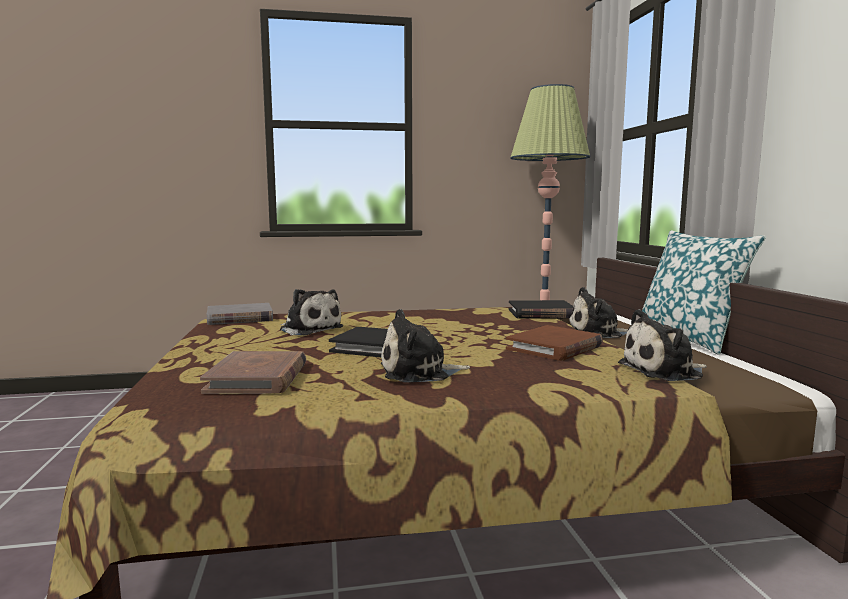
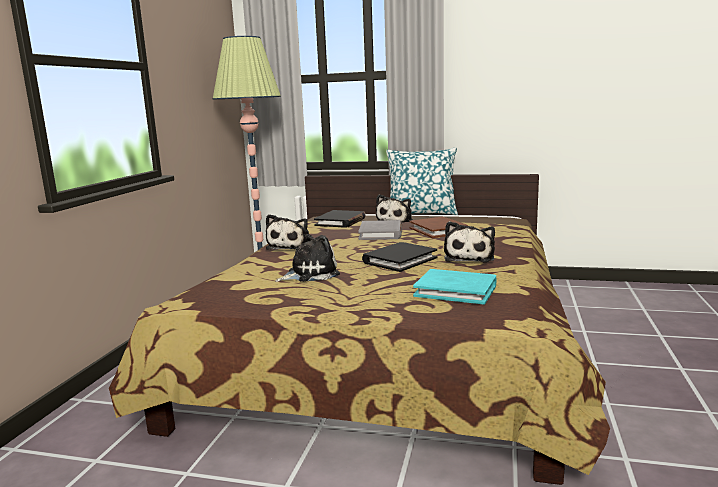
camera: 65 degrees left, 5 degrees up
brown book [200,351,306,393] -> turquoise book [413,269,497,304]
grey book [207,303,273,325] -> grey book moved to [358,220,402,240]
plush toy [618,309,707,381] -> plush toy moved to [266,214,309,250]

